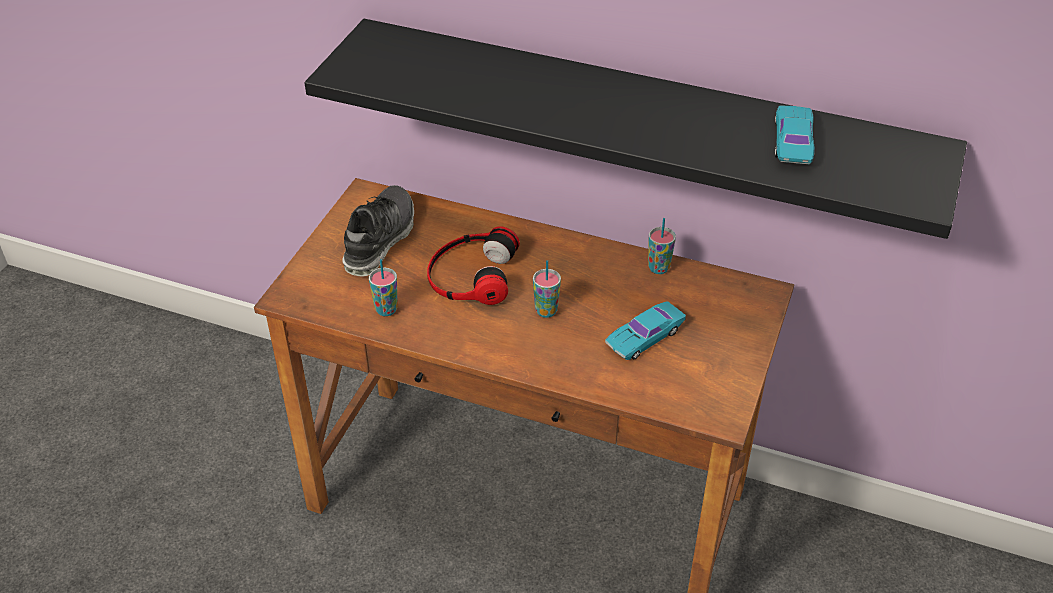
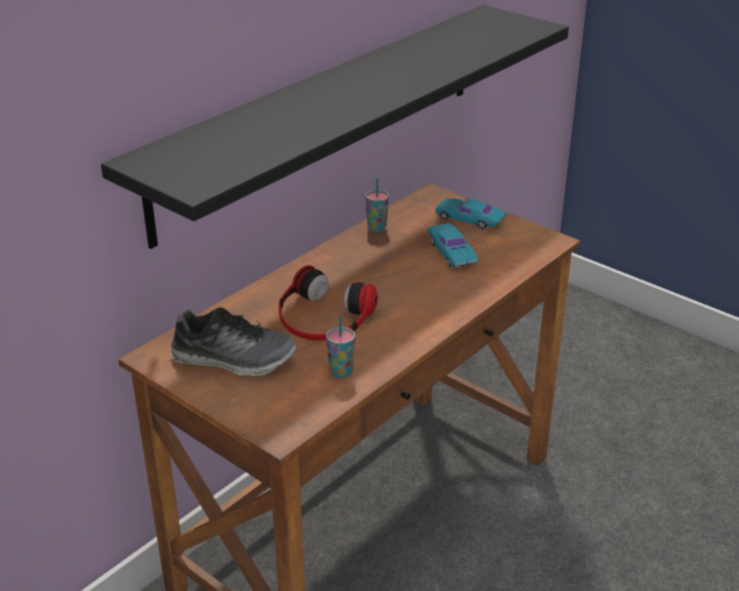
camera: 70 degrees left, 10 degrees down
shoe [343,185,414,277] -> shoe turned 150 degrees clockwise [171,307,296,376]
cup [533,260,561,318] -> none
turquoise toy car [775,105,815,164] -> turquoise toy car moved to [435,198,506,229]

